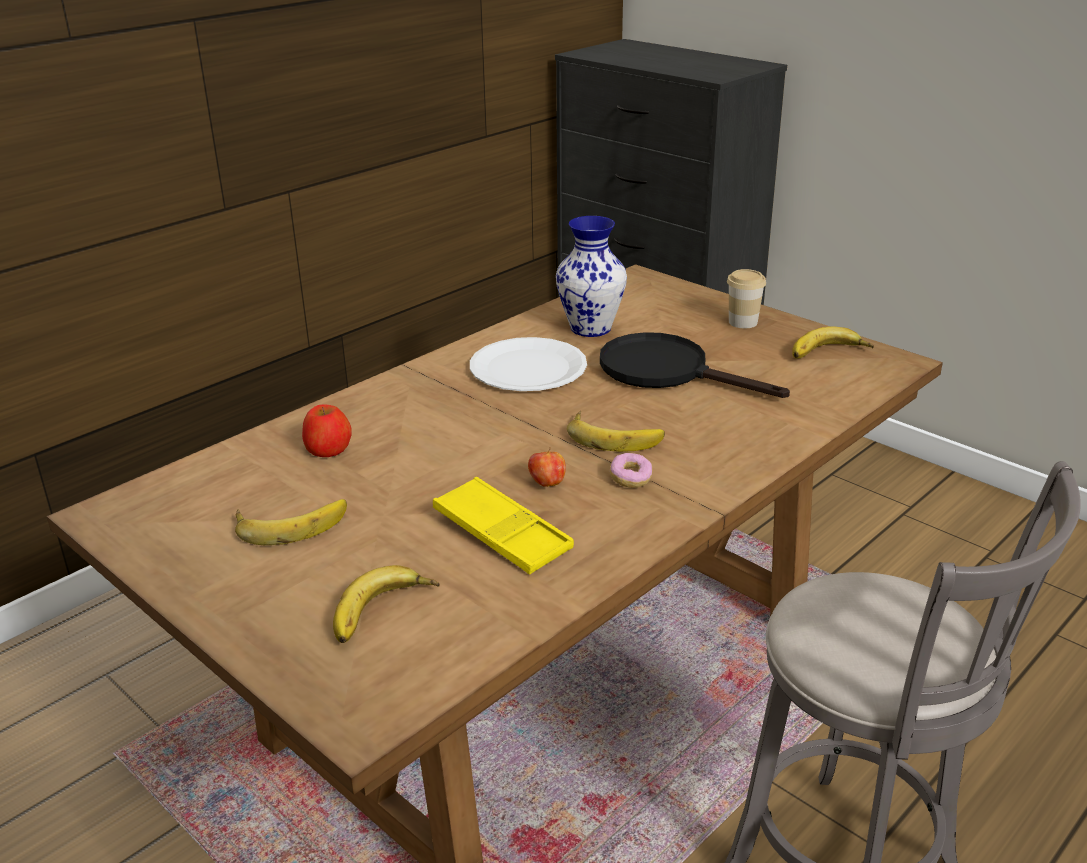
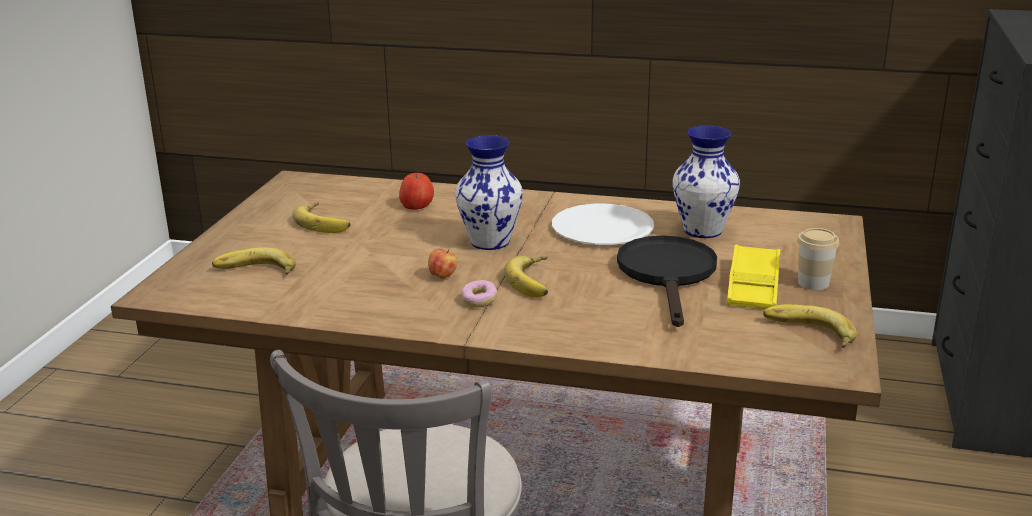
camera: 60 degrees right, 5 degrees down
yellow tray [433,477,574,575] -> yellow tray moved to [726,244,780,309]
none -> vase [455,135,523,250]

